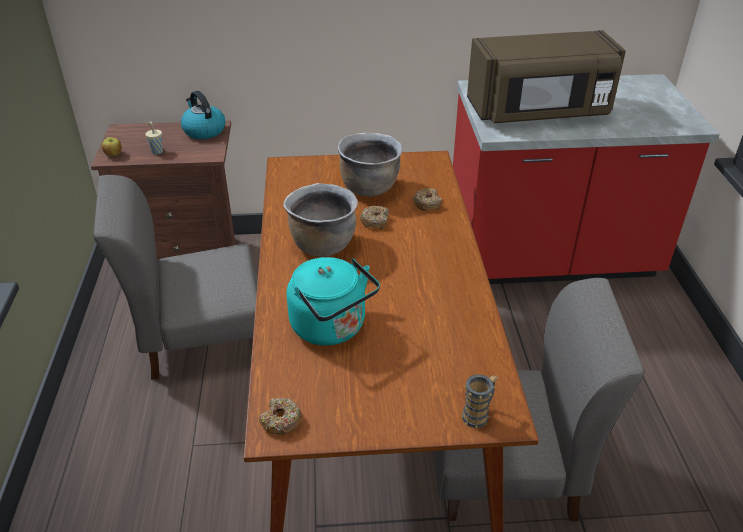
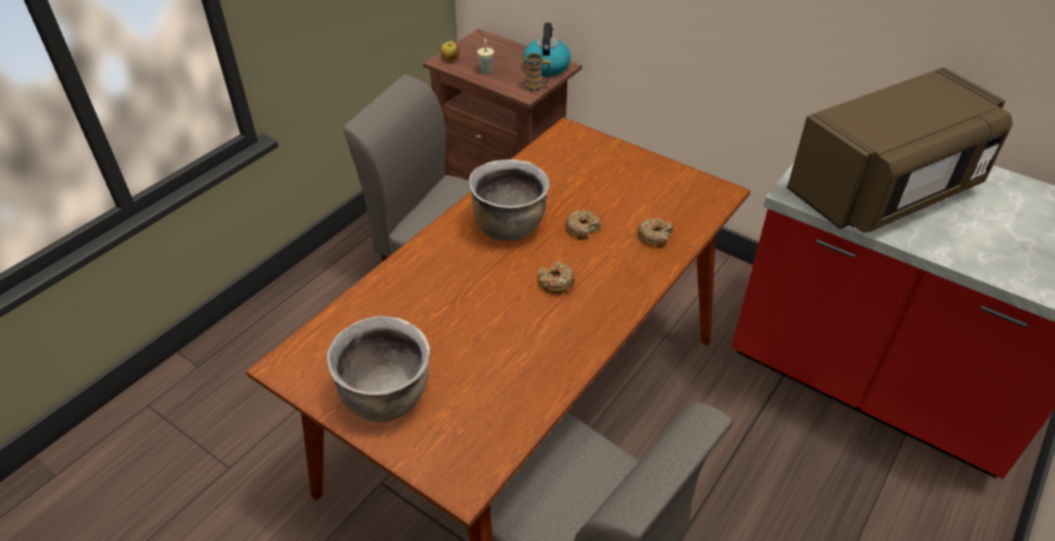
camera: 40 degrees right, 5 degrees up
donut [259,398,302,434] -> donut moved to [537,262,575,294]
turquoise kettle [287,257,380,346] -> none
brown cooking pot [338,133,403,197] -> brown cooking pot moved to [327,316,430,422]
mug [461,374,498,429] -> mug moved to [524,53,551,91]
brown microwave [467,30,626,123] -> brown microwave turned 60 degrees counterclockwise [787,67,1013,233]

